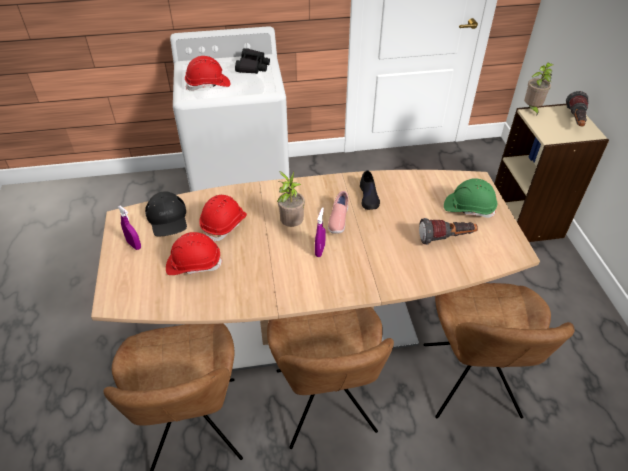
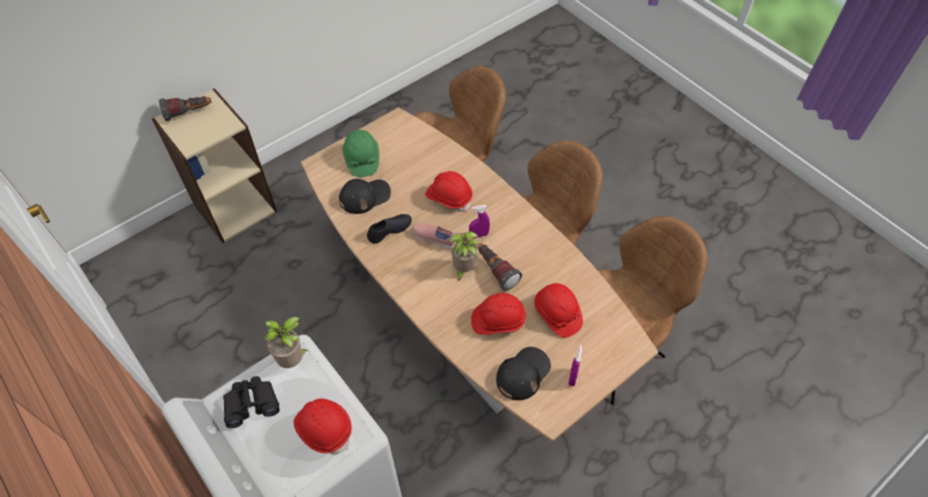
camera: 120 degrees left, 10 degrees up
pink shoe [328,191,348,234] -> pink shoe turned 135 degrees counterclockwise [412,223,455,250]
flashlight [419,218,478,245] -> flashlight moved to [477,243,522,291]
potted plant [524,63,554,115] -> potted plant moved to [263,317,308,368]
none -> black cap [339,179,391,214]
none -> red hard hat [425,171,473,212]

